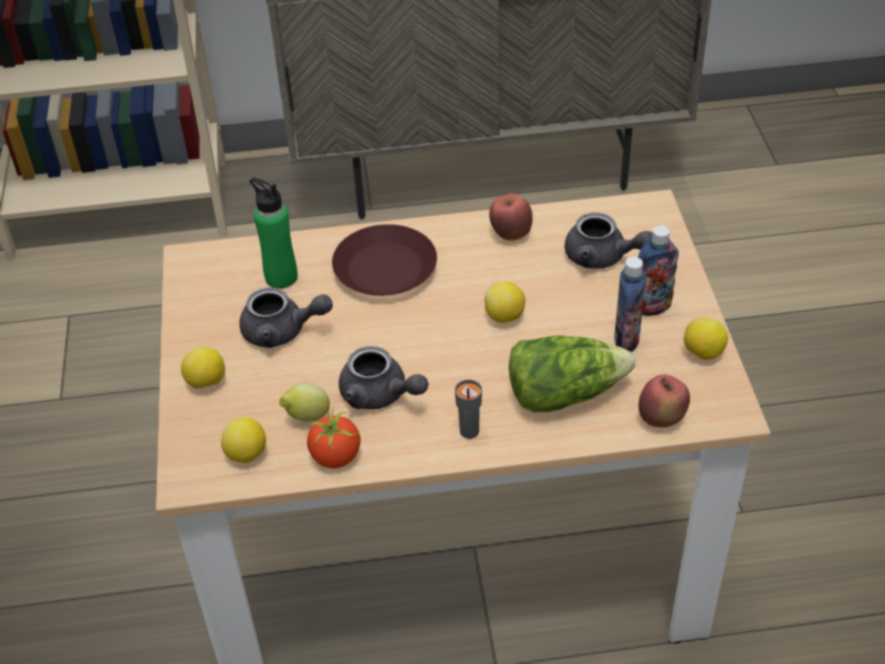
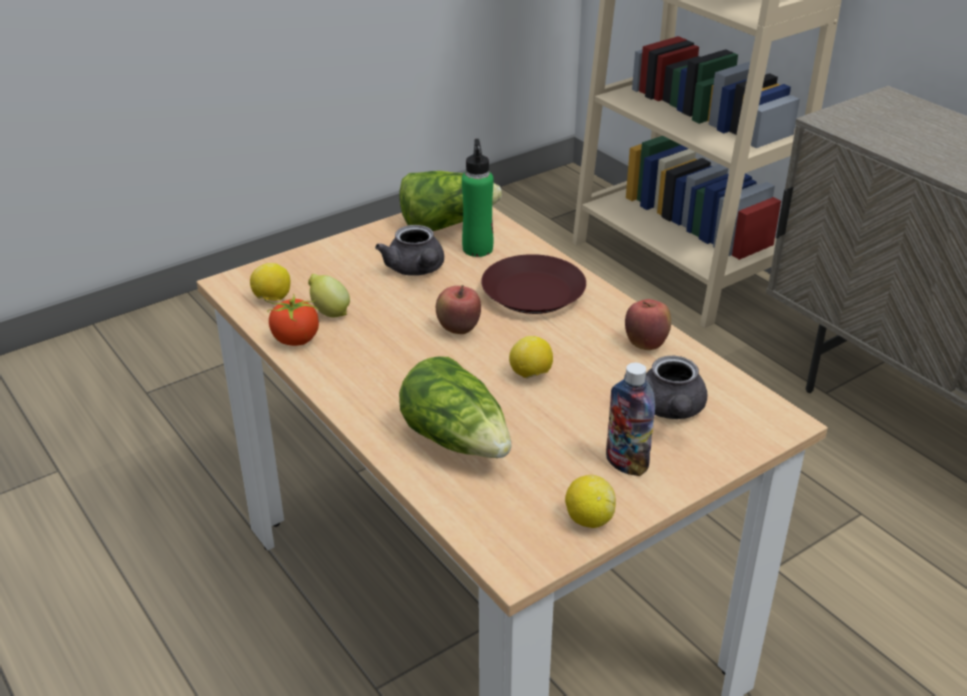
camera: 60 degrees right, 10 degrees down
lemon [181,346,225,389] -> none
grey teapot [339,346,428,409] -> none
grey cup [455,380,482,439] -> none
bottle [614,257,646,352] -> none
apple [638,374,690,428] -> apple moved to [436,285,481,334]
none -> lettuce [399,171,502,231]

